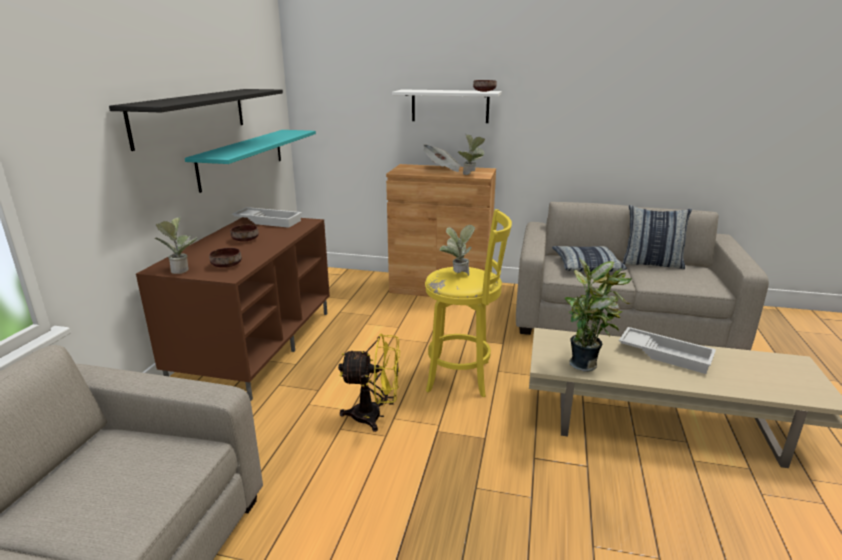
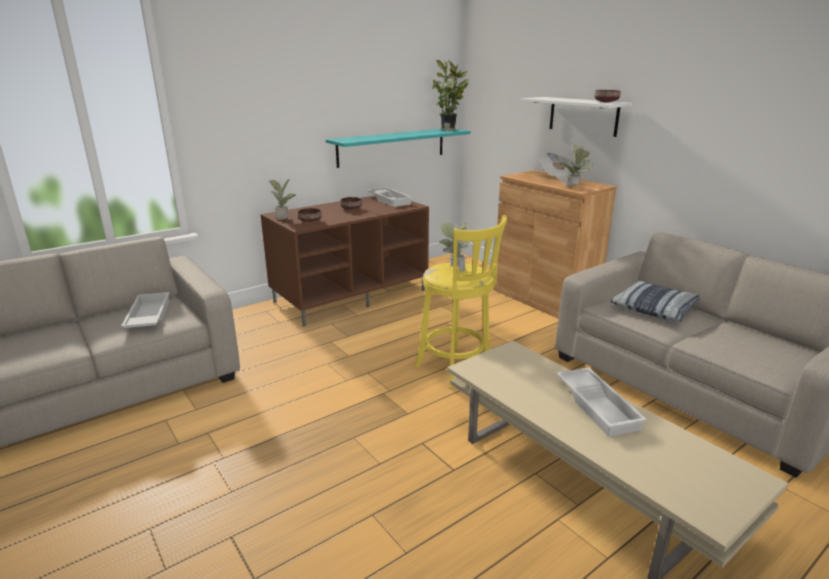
camera: 40 degrees right, 0 degrees up
black shelf [109,89,283,151] -> none
yellow fan [338,334,400,432] -> none
potted plant [564,258,632,372] -> potted plant moved to [432,59,469,131]
pillow [623,205,692,269] -> none
none -> white tray [121,292,170,328]

